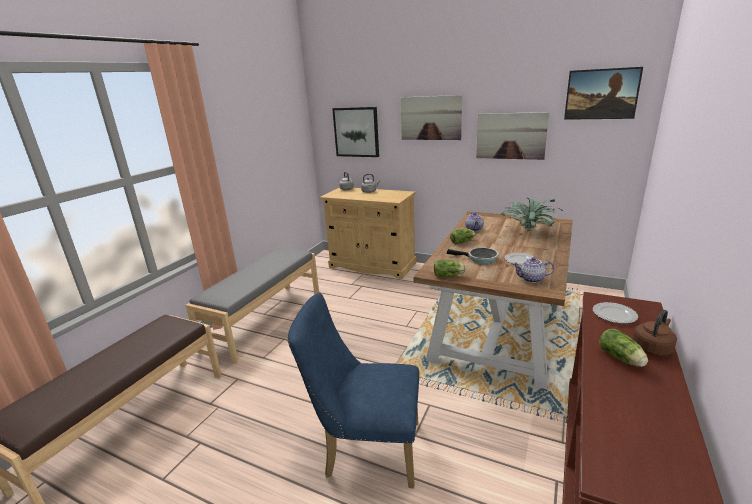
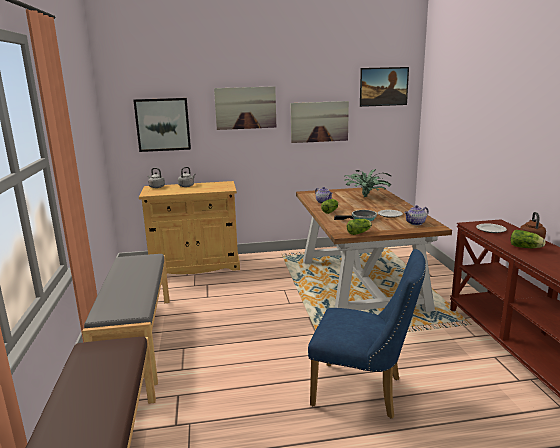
camera: 35 degrees left, 5 degrees down
blue chair [288,293,419,488] -> blue chair turned 135 degrees counterclockwise [308,249,426,419]

